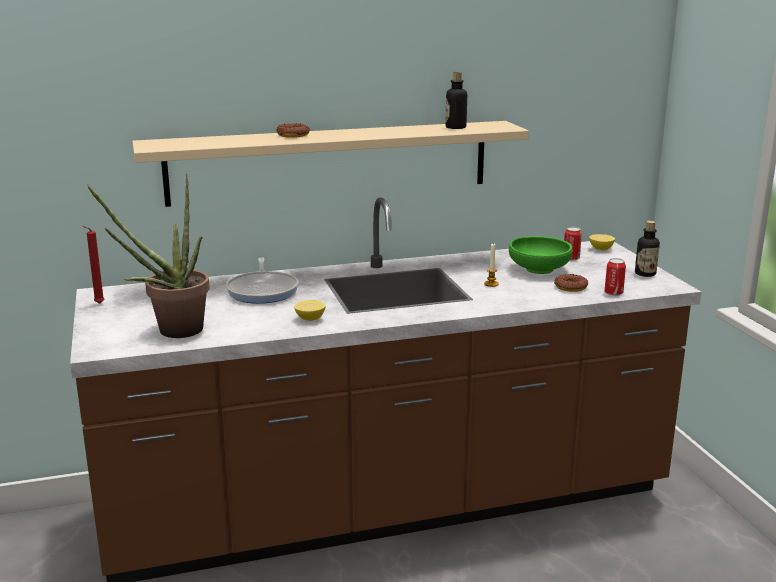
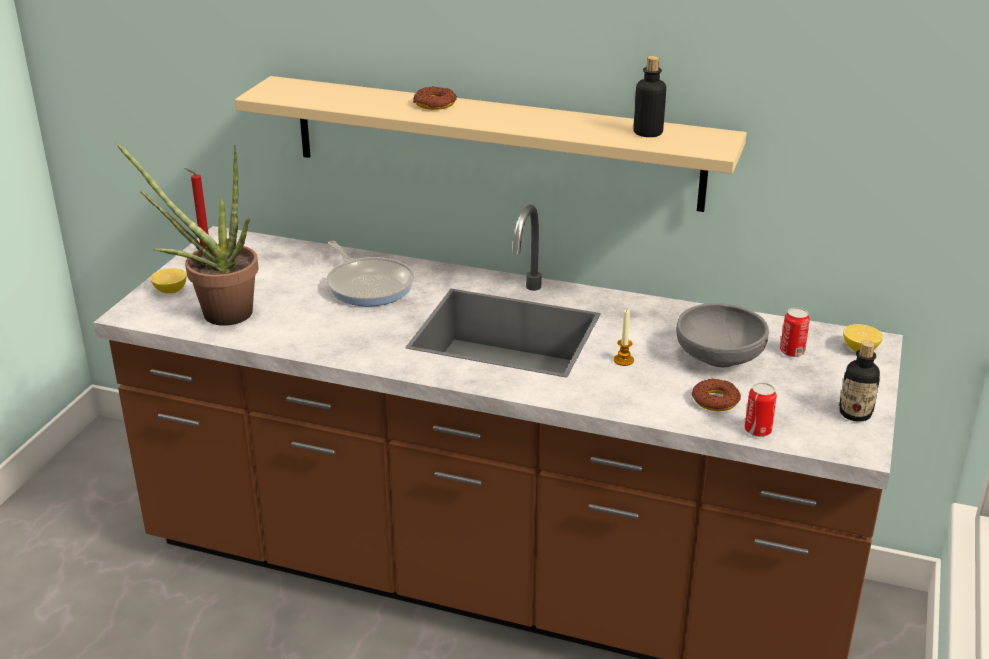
camera: 35 degrees right, 10 degrees up
frying pan [226,257,299,304] -> frying pan turned 60 degrees counterclockwise [327,241,414,306]
lemon [294,300,326,321] -> lemon moved to [150,268,187,294]
green bowl [509,236,573,274] -> grey bowl [676,303,769,367]

